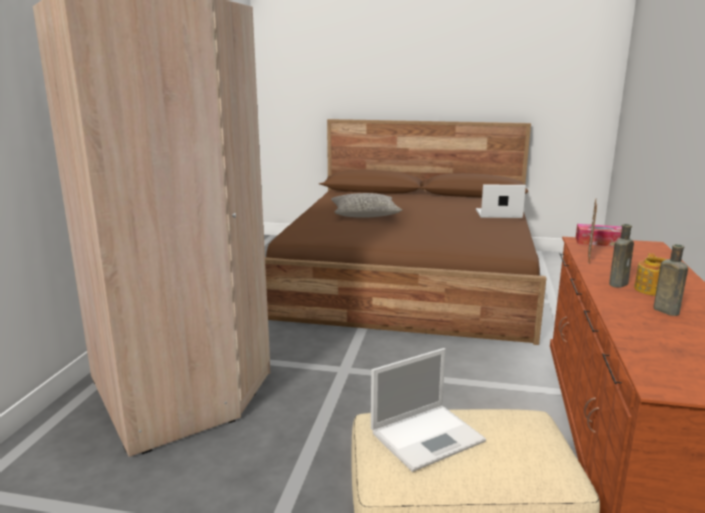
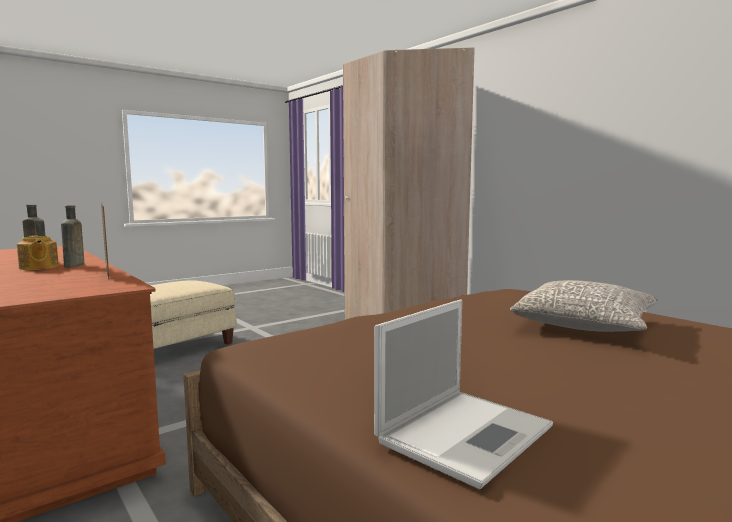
camera: 130 degrees right, 10 degrees down
laptop [371,348,486,472] -> none
tissue box [576,224,622,247] -> none

